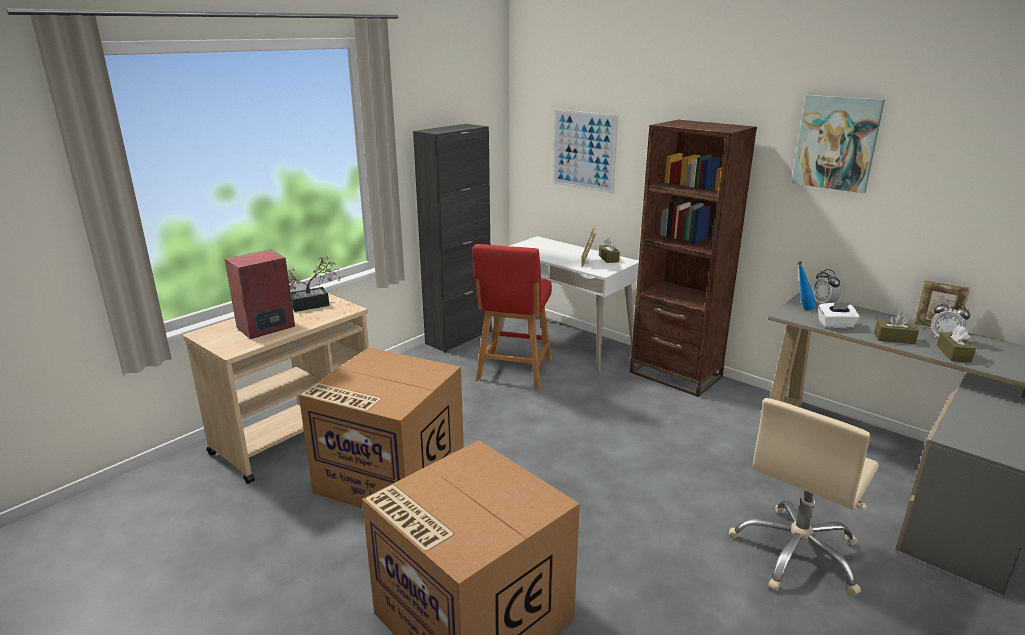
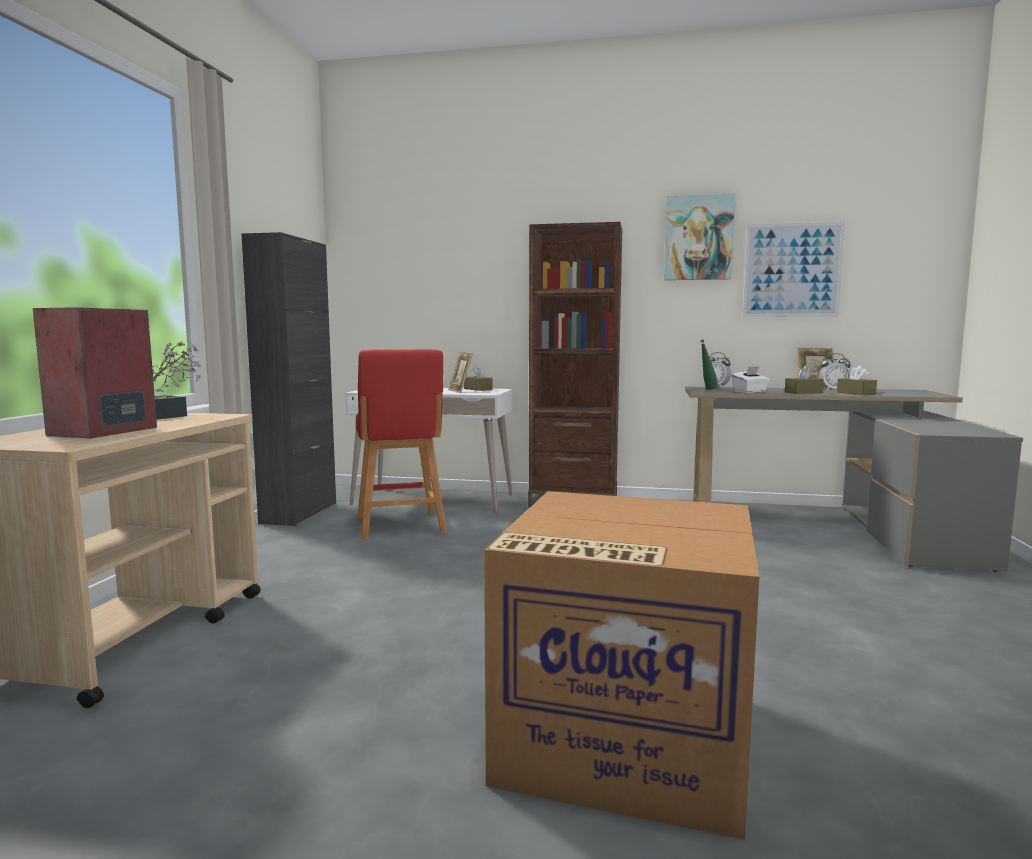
camera: 30 degrees left, 15 degrees down
cardboard box [299,347,464,509] -> none
picture [553,109,618,194] -> picture moved to [743,222,845,317]
beige office chair [729,398,879,596] -> none
blue bottle [798,261,816,310] -> green bottle [700,339,718,390]

